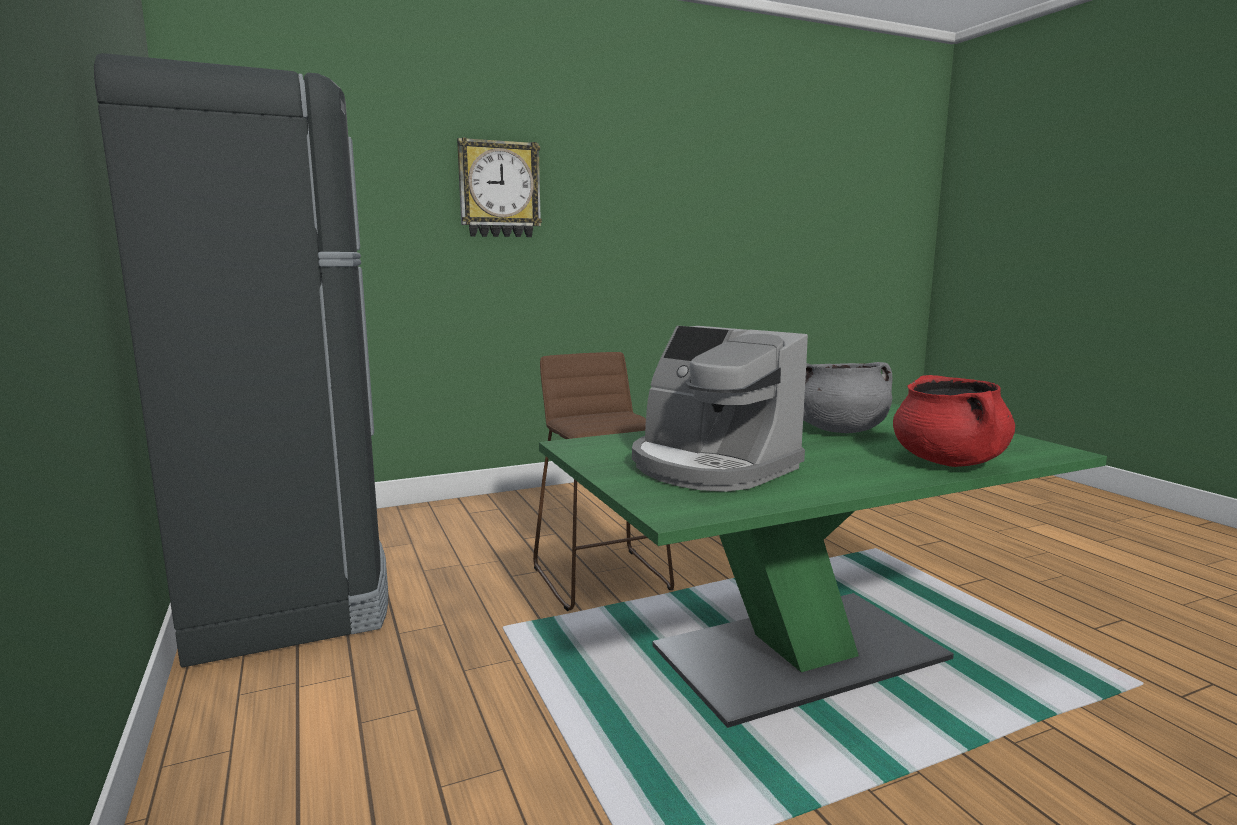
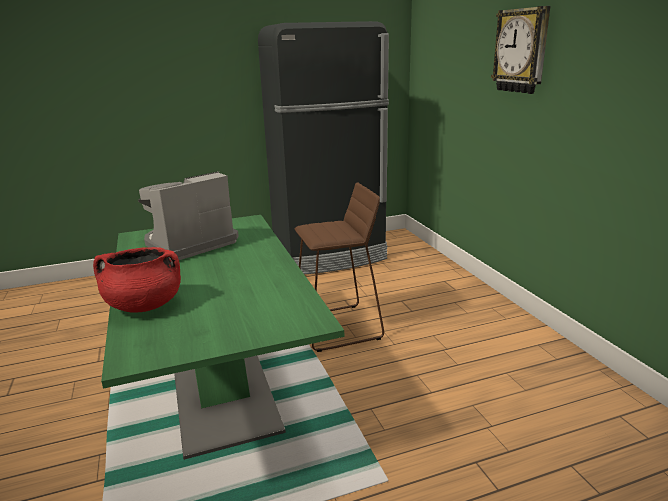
camera: 95 degrees right, 10 degrees up
grey cooking pot [803,362,893,433] -> none

